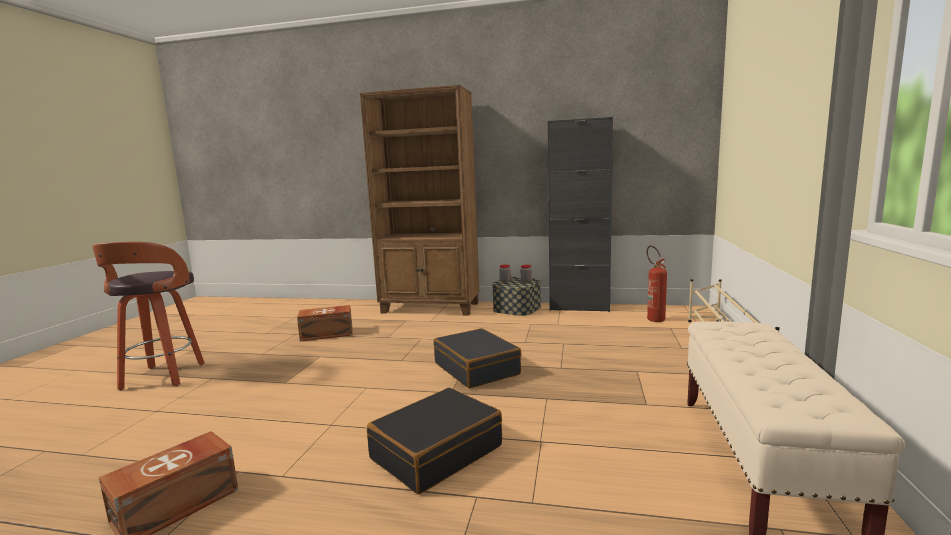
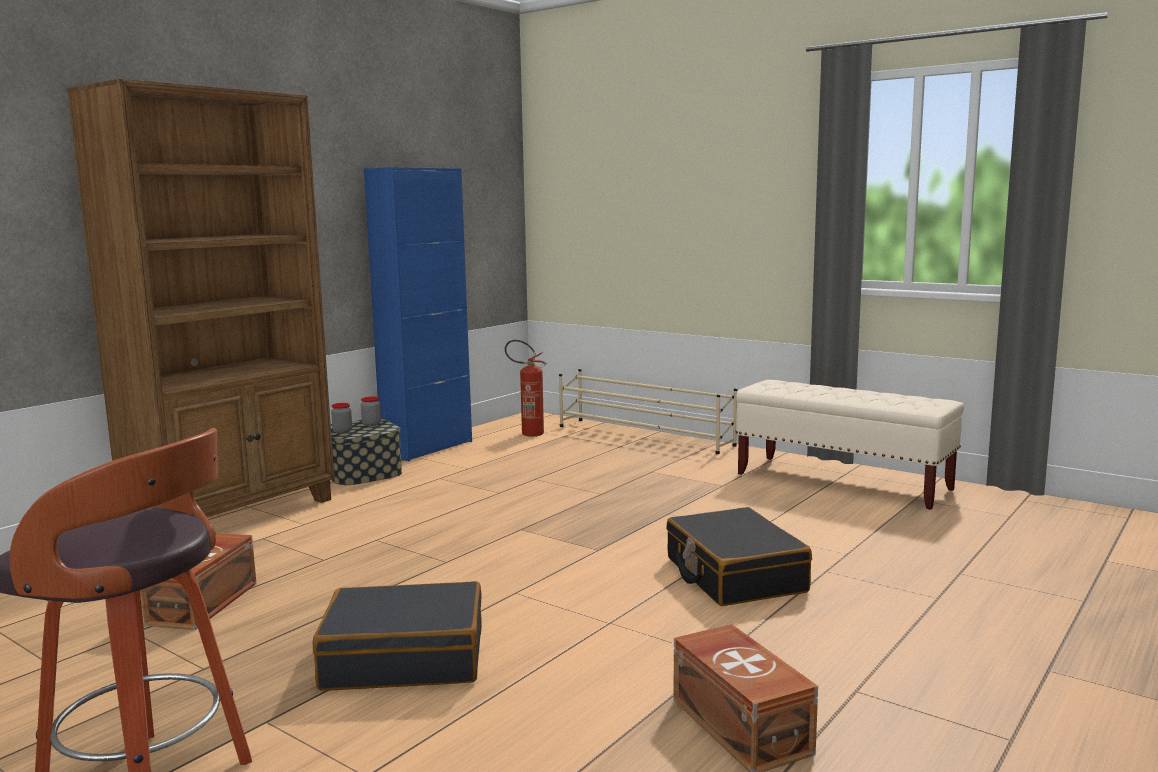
camera: 65 degrees left, 0 degrees up
black suitcase [433,328,522,388] -> black suitcase moved to [313,581,482,691]
black cabinet [548,117,613,312] -> blue cabinet [364,167,472,461]

